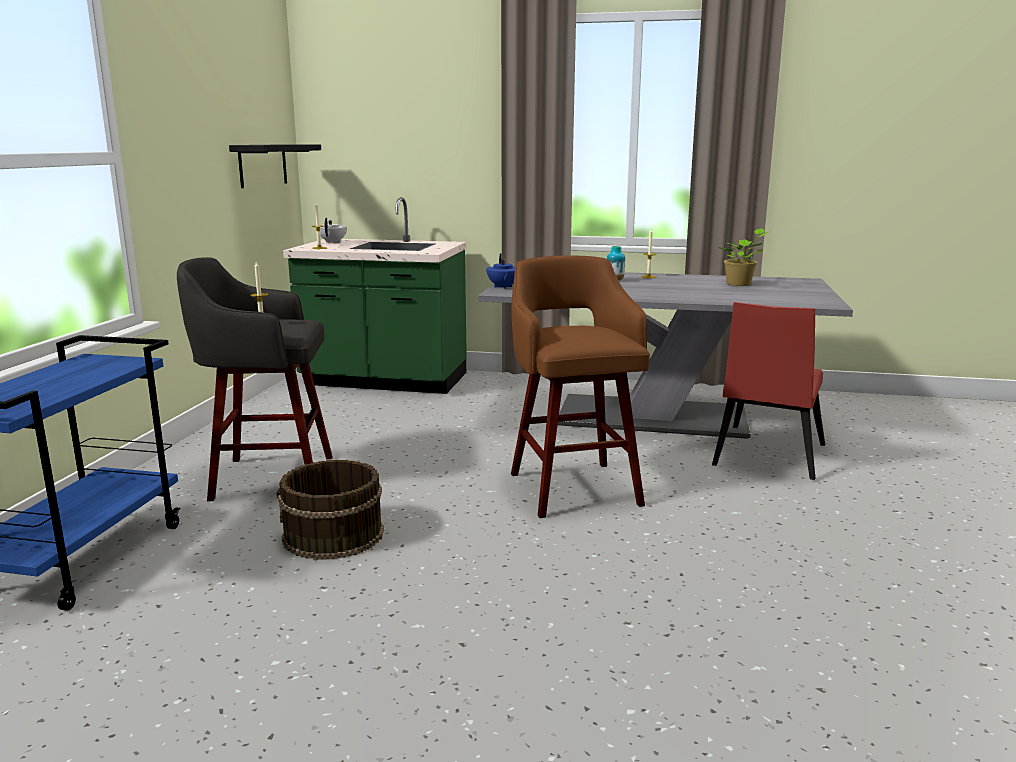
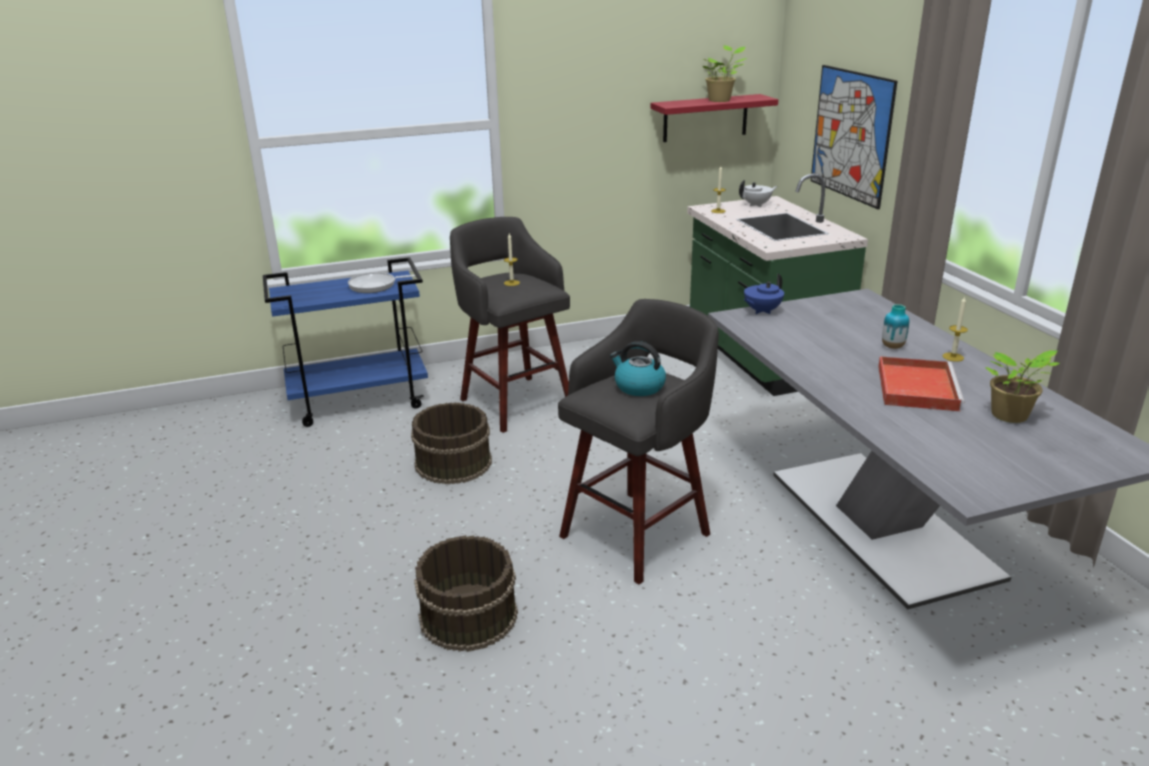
camera: 60 degrees right, 10 degrees up
black shelf [229,144,321,188] -> red shelf [650,94,778,142]
brown stool [511,256,650,518] -> grey stool [558,299,719,584]
red chair [712,302,825,480] -> none
none -> frying pan [348,272,416,293]
none -> brown bucket [414,535,518,652]
none -> kettle [610,341,666,396]
none -> potted plant [703,45,747,102]
none -> picture [811,65,898,209]
none -> red tray [878,356,965,412]

